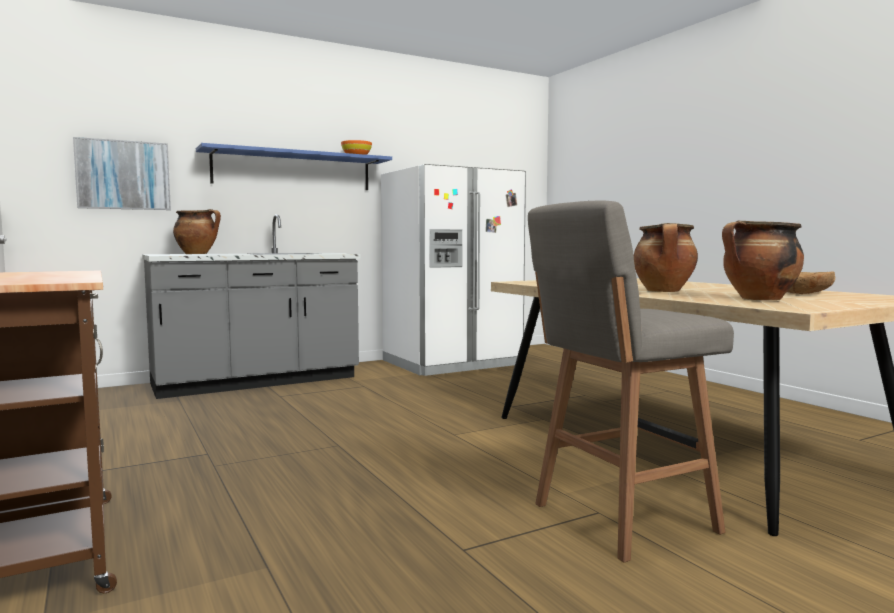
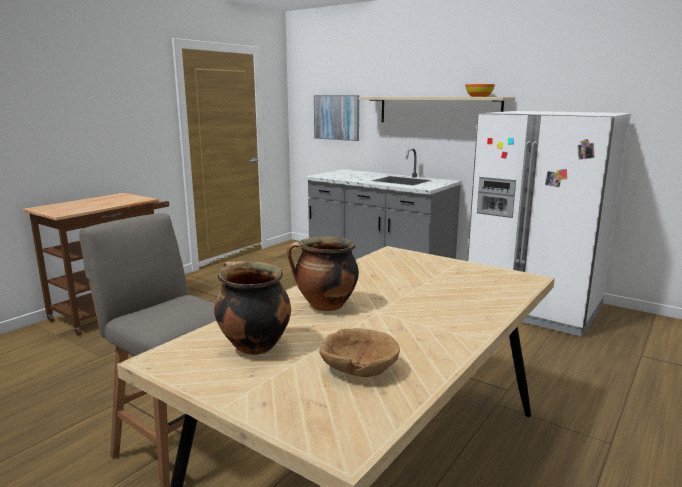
camera: 65 degrees right, 10 degrees up
cooking pot [173,209,221,254] -> none
blue shelf [196,143,392,190] -> beige shelf [359,97,515,122]

